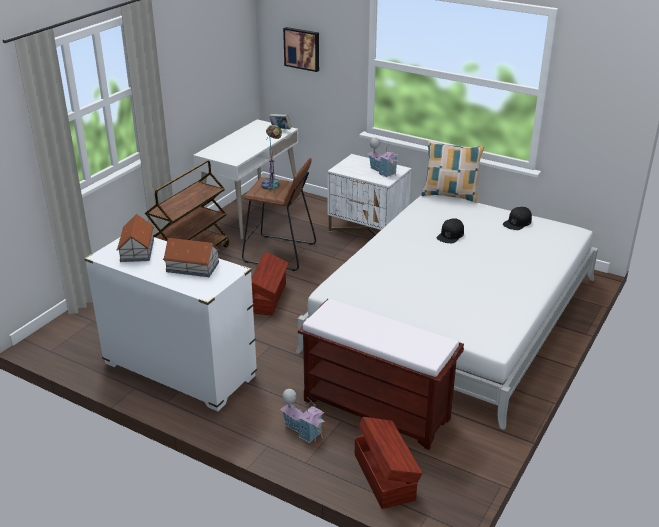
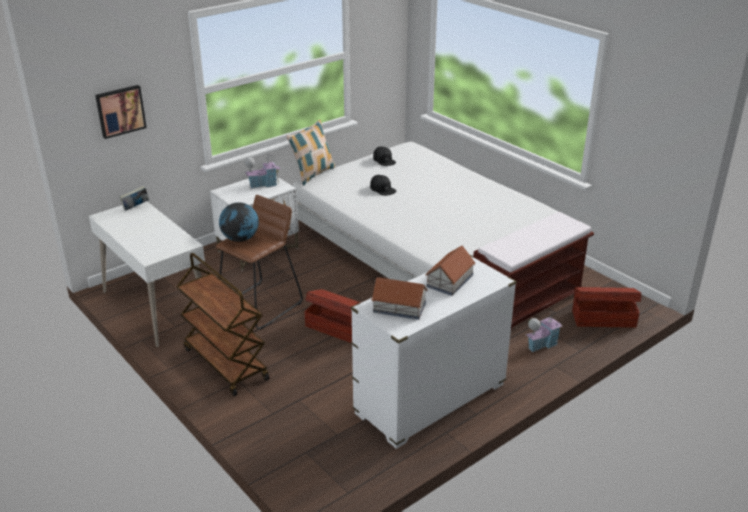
camera: 70 degrees left, 0 degrees up
table lamp [261,125,282,190] -> globe [219,202,259,242]

